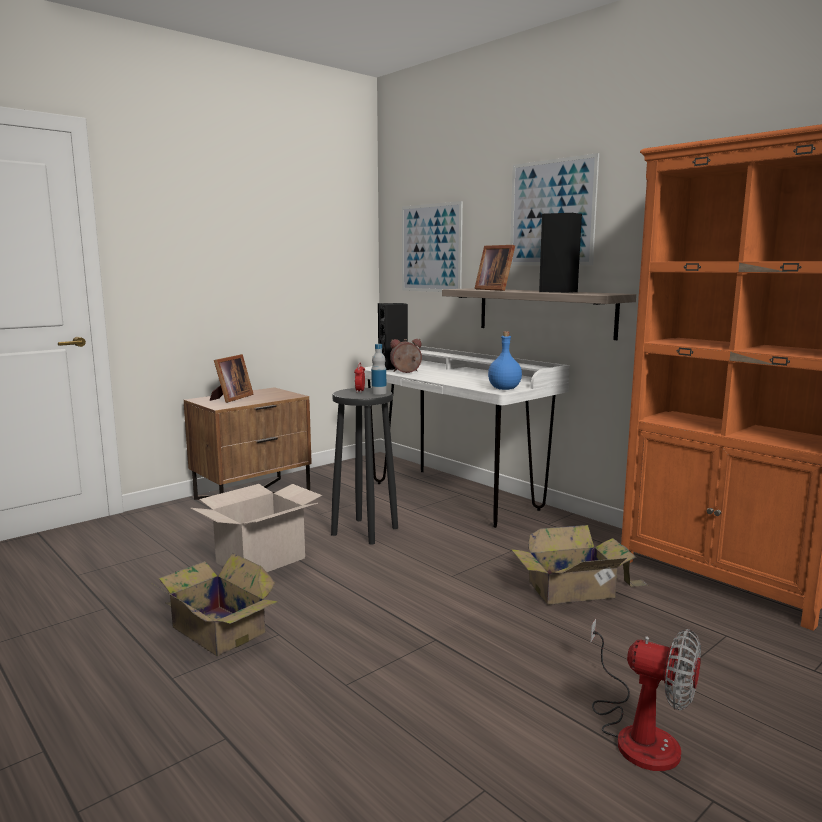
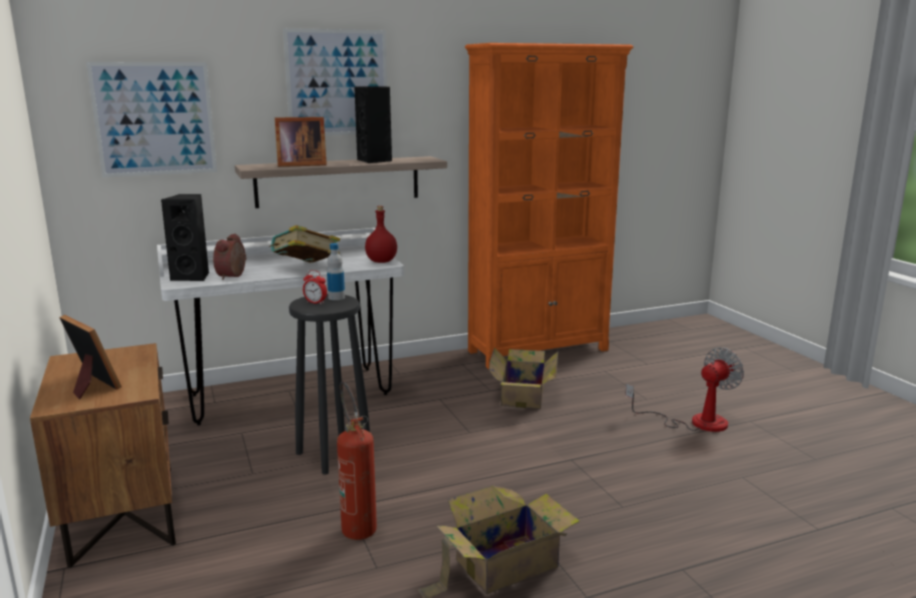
camera: 70 degrees left, 5 degrees up
cardboard box [191,484,322,572] -> fire extinguisher [337,381,377,540]
blue bottle [488,331,522,390] -> red bottle [365,206,397,263]
none -> book [269,225,340,263]

